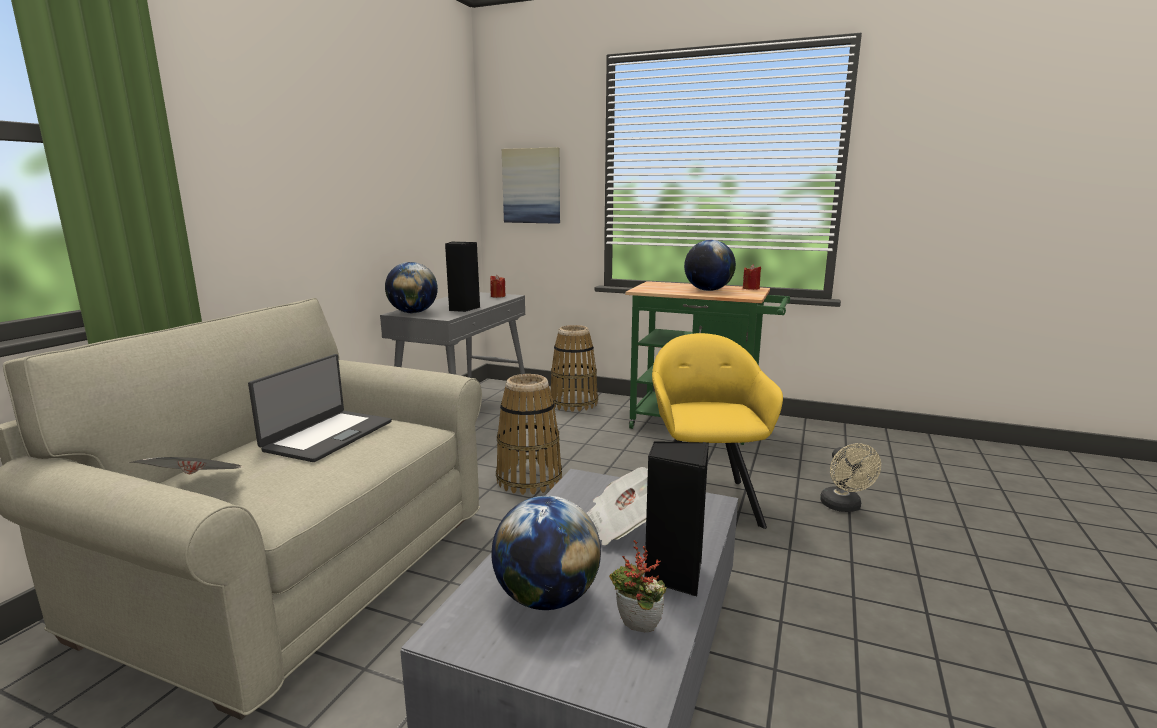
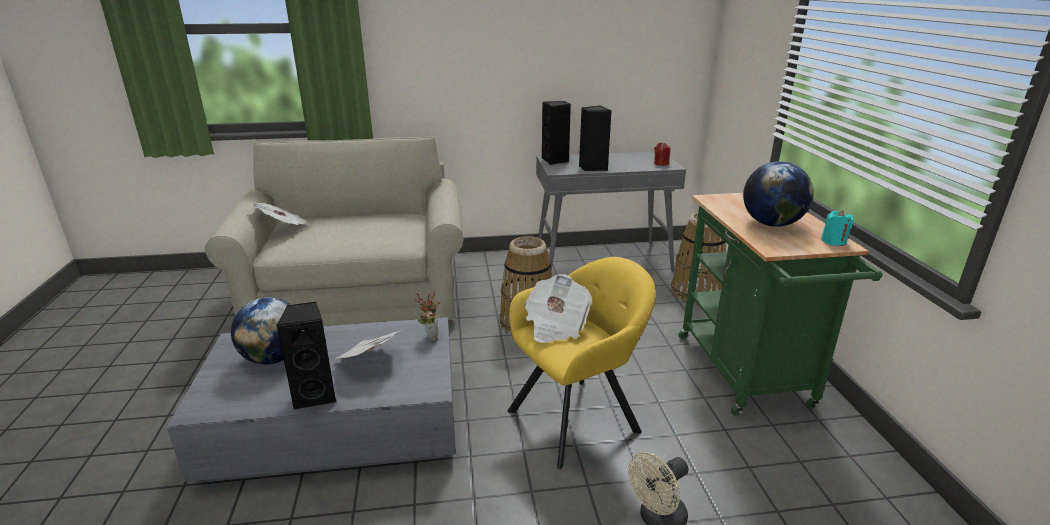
camera: 60 degrees right, 10 degrees up
laptop [248,354,392,462] -> none
globe [385,262,438,313] -> black speaker [542,101,571,165]
picture [502,147,560,224] -> none
potted plant [609,540,666,632] -> potted plant moved to [415,291,441,341]
red candle [743,264,761,290] -> turquoise candle [821,210,854,246]
none -> newspaper [524,274,592,343]

